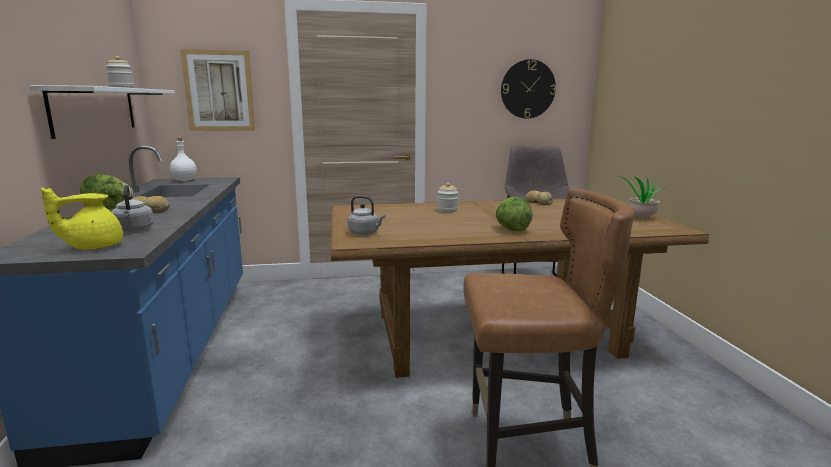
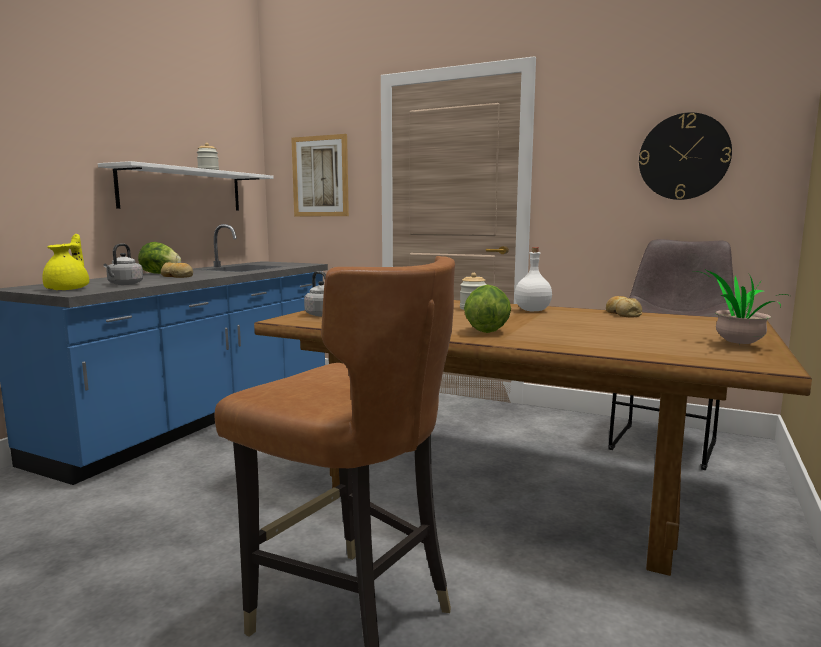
camera: 35 degrees right, 5 degrees down
yellow teapot [41,187,123,250] -> yellow teapot turned 90 degrees clockwise [42,234,89,290]
white bottle [170,138,197,181] -> white bottle moved to [515,247,552,311]

